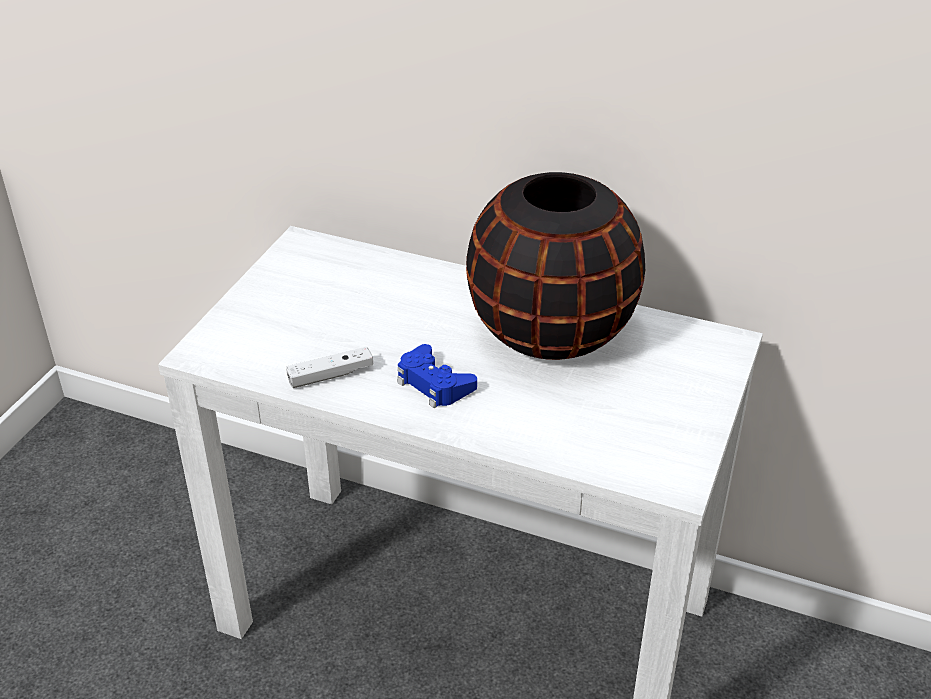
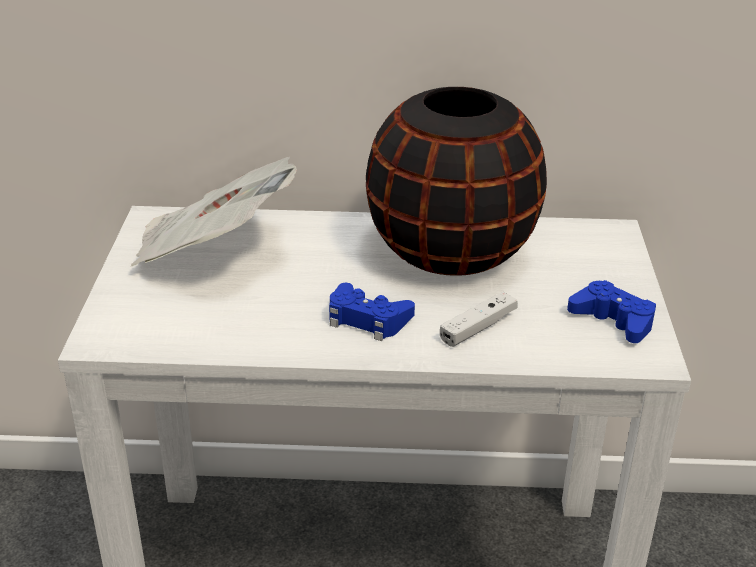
camera: 20 degrees left, 5 degrees down
white game controller [286,347,373,388] -> white game controller moved to [440,292,518,347]
none -> newspaper [130,157,297,267]
none -> blue game controller [567,280,656,343]

